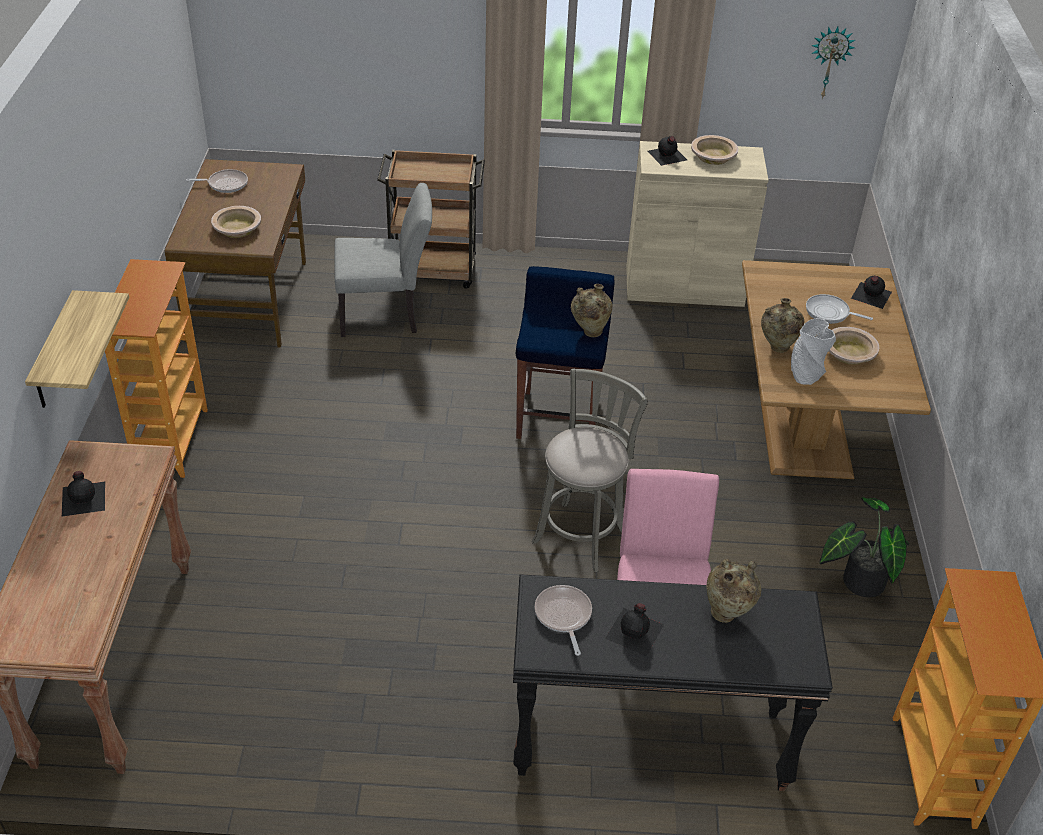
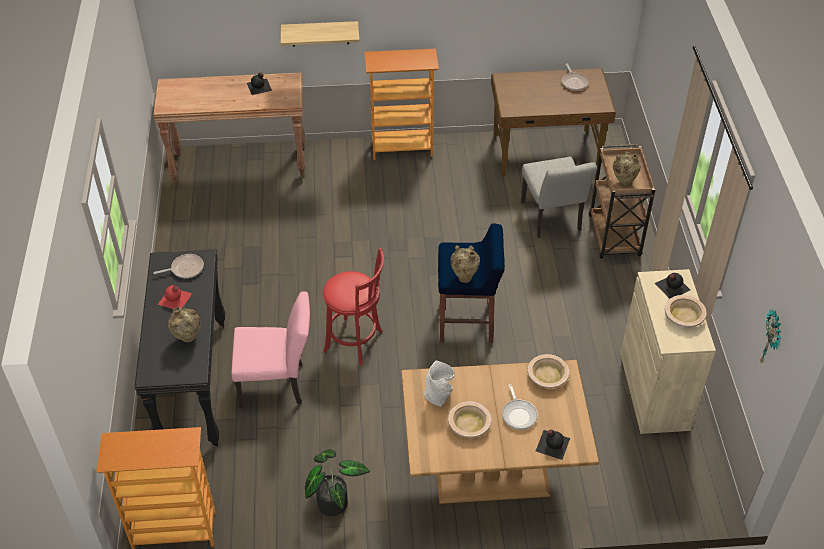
camera: 85 degrees right, 5 degrees up
beige bowl [211,206,261,238] -> beige bowl moved to [528,354,569,388]
grey stool [532,368,648,573] -> red stool [323,248,384,366]
black bottle [605,603,664,656] -> red bottle [158,285,192,309]
beige vase [761,298,804,353] -> beige vase moved to [613,151,641,187]
frying pan [806,294,873,324] -> frying pan turned 150 degrees clockwise [502,384,538,430]

